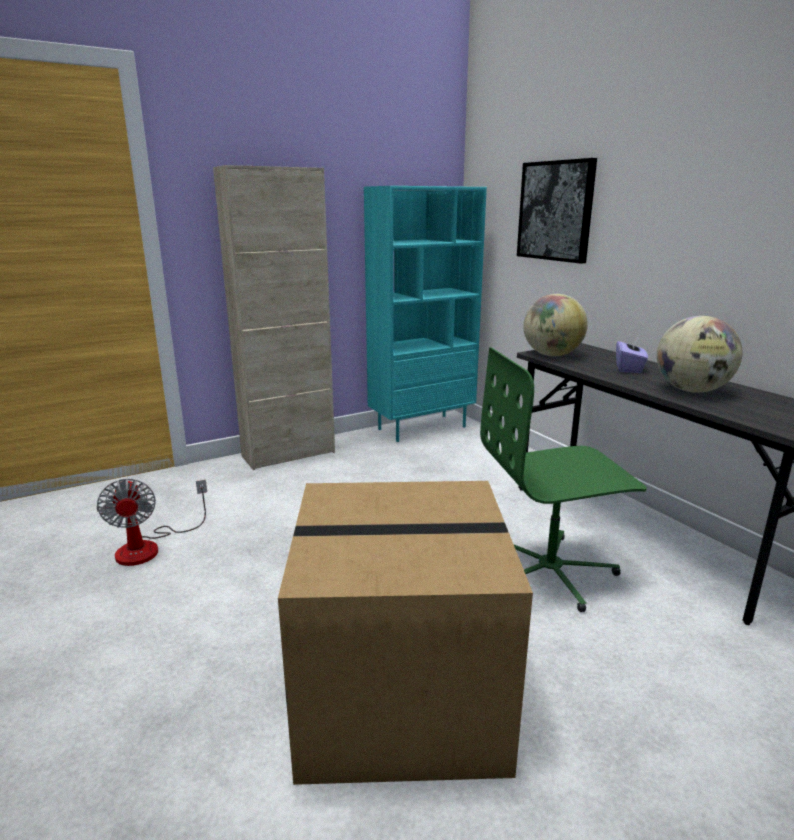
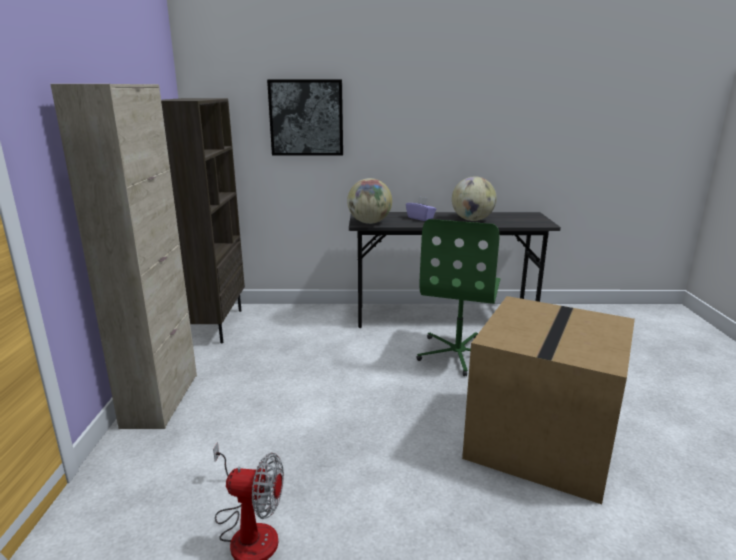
camera: 60 degrees left, 0 degrees up
turquoise bookcase [364,186,487,442] -> brown bookcase [161,98,245,343]

